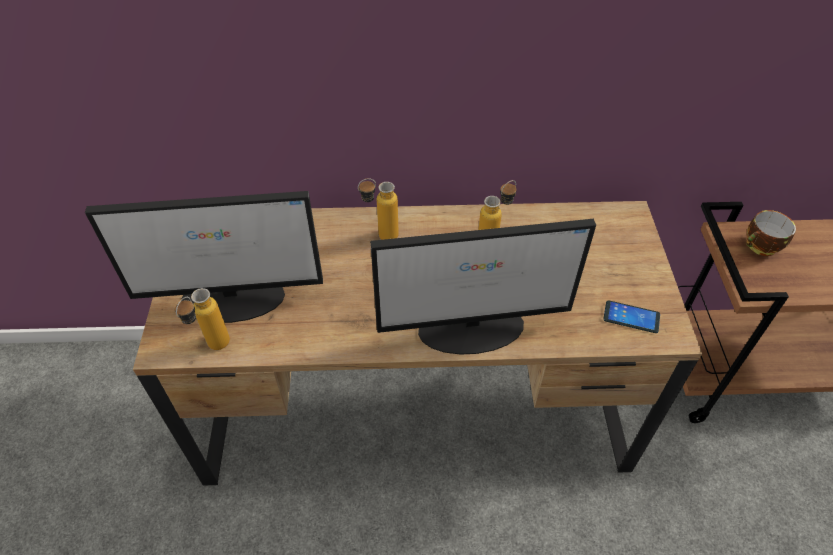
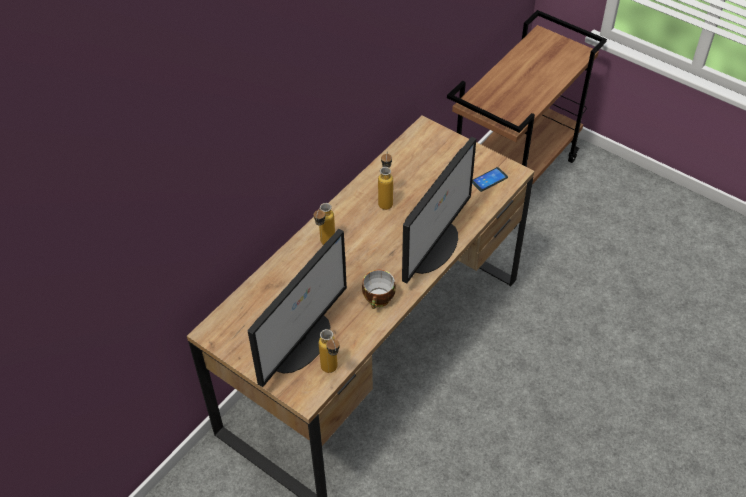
camera: 50 degrees left, 0 degrees up
cup [746,210,796,256] -> cup moved to [362,270,396,309]

